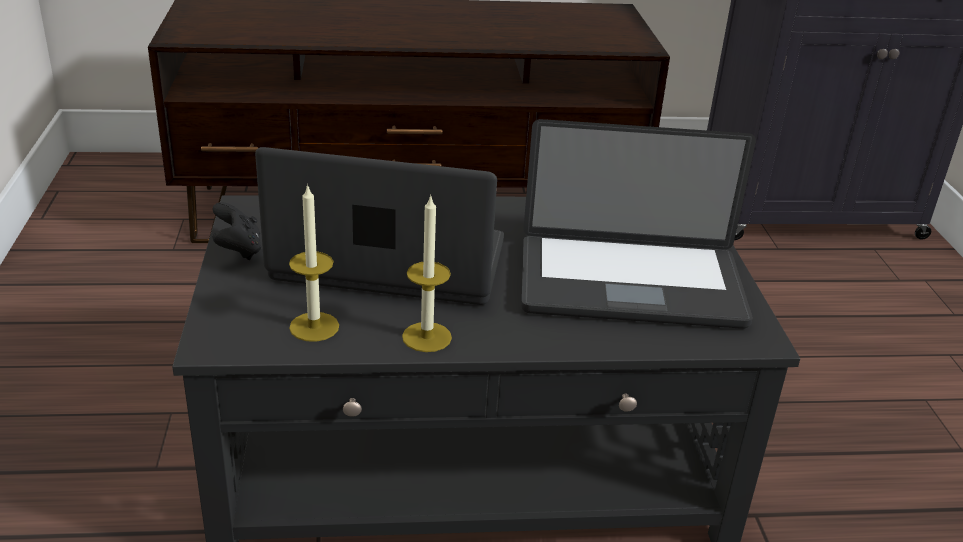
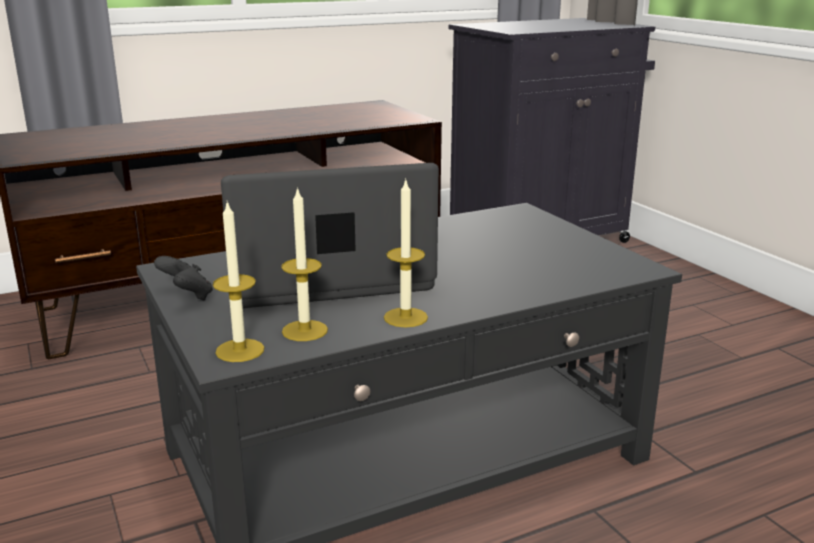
camera: 20 degrees left, 10 degrees down
laptop [521,119,756,329] -> none
none -> candle [212,201,264,362]

